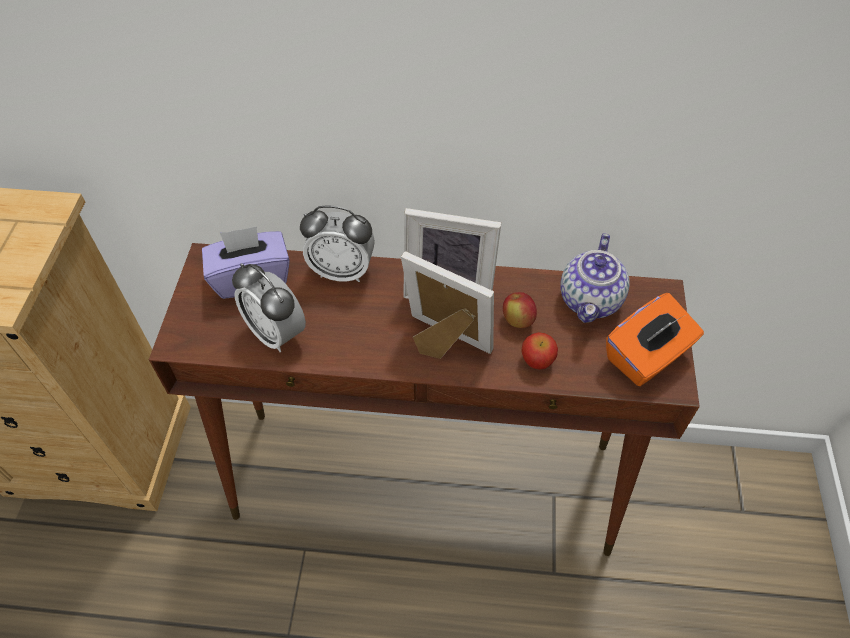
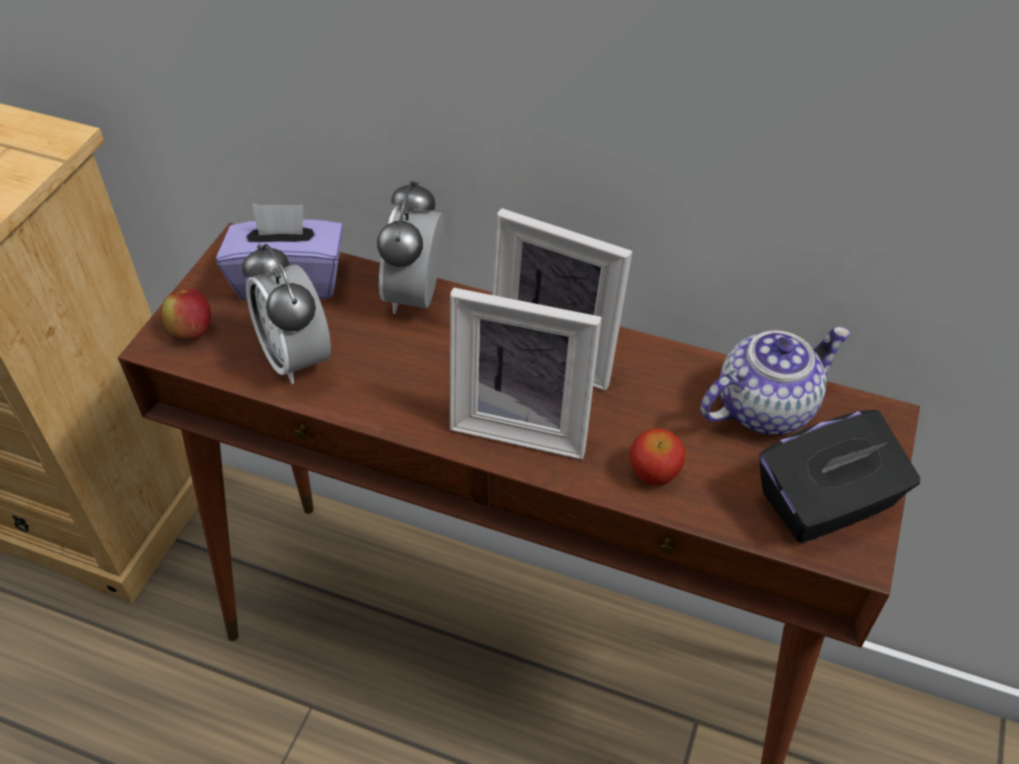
camera: 15 degrees right, 5 degrees down
alarm clock [300,206,375,282] -> alarm clock turned 75 degrees clockwise [377,180,444,314]
picture frame [401,252,494,359] -> picture frame turned 150 degrees clockwise [450,288,602,459]
apple [503,292,537,328] -> apple moved to [161,289,211,339]
teapot [560,233,630,323] -> teapot turned 150 degrees counterclockwise [700,327,850,435]
orange tissue box [606,293,704,386] -> black tissue box [759,410,920,543]

